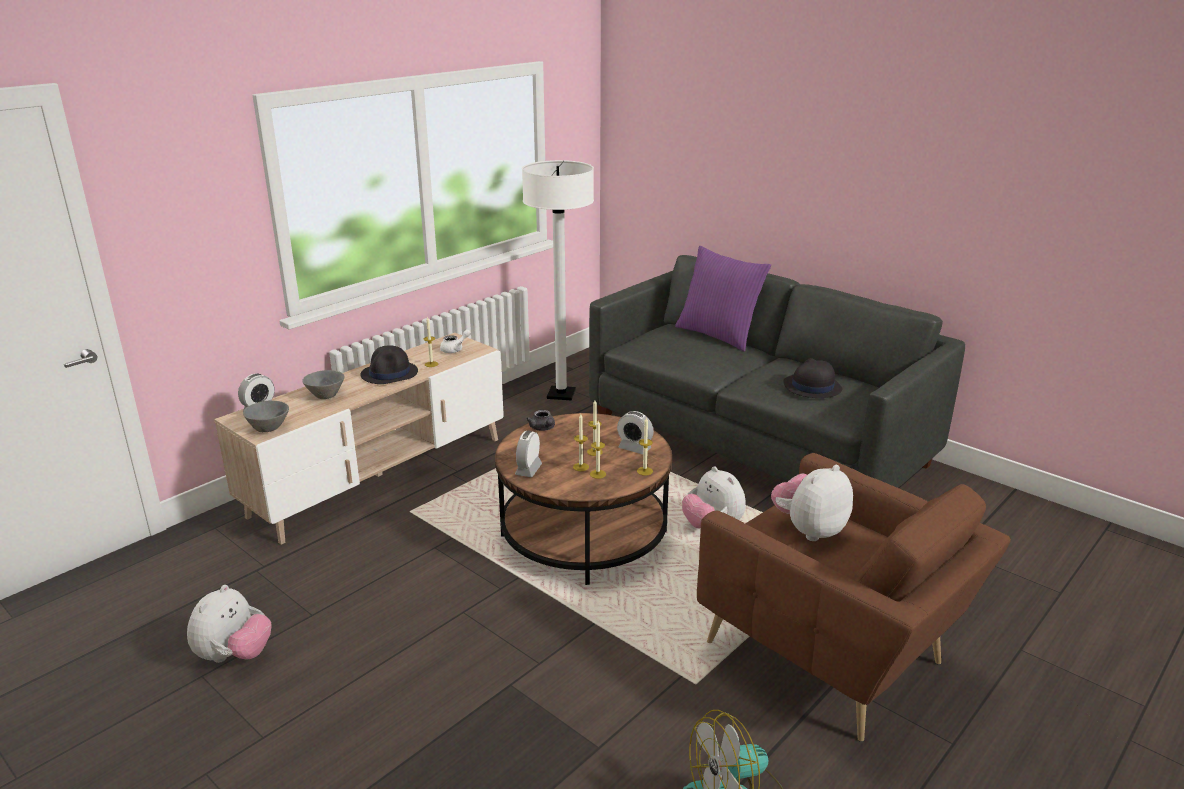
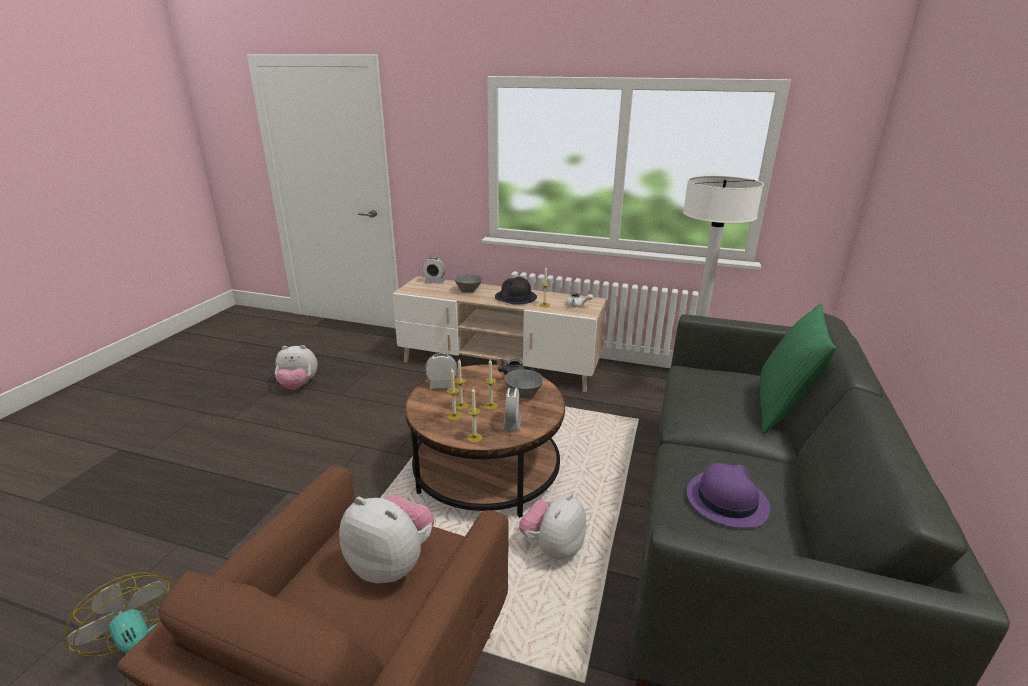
camera: 65 degrees right, 0 degrees up
grey bowl [243,401,289,432] -> grey bowl moved to [505,369,543,398]
purple pillow [675,246,771,352] -> green pillow [760,304,836,434]
black hat [783,358,843,398] -> purple hat [687,463,770,528]

